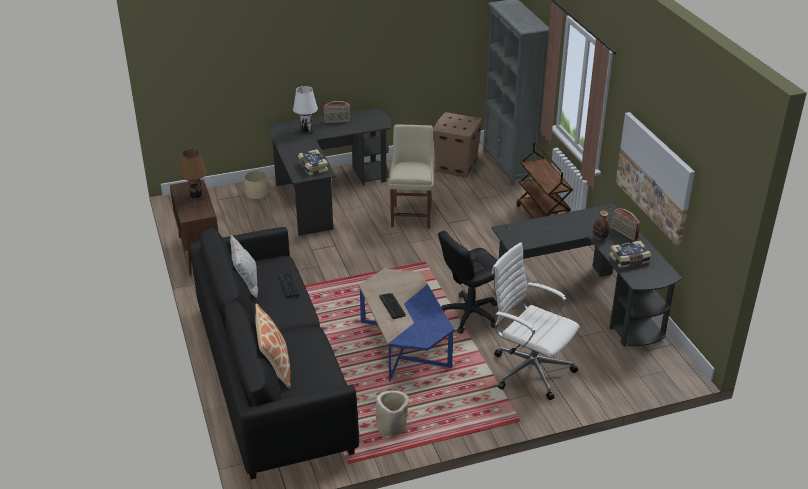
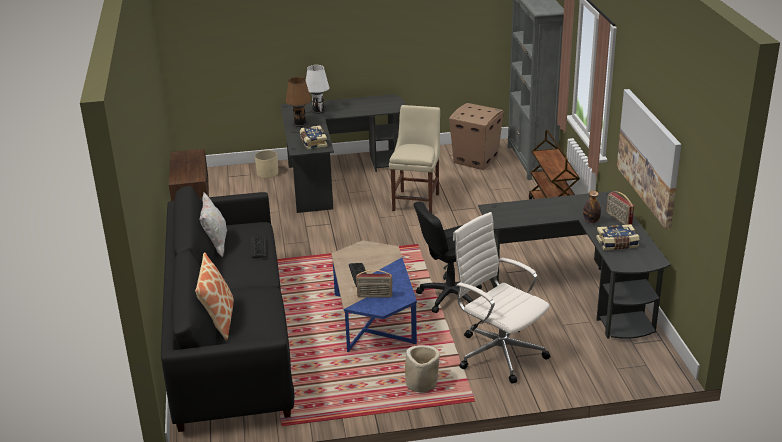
camera: 10 degrees right, 5 degrees down
brown table lamp [179,149,208,209] -> brown table lamp moved to [285,77,311,133]
radio [323,101,350,123] -> radio moved to [356,270,393,298]
beige planter [376,391,409,436] -> beige planter moved to [405,345,440,392]

